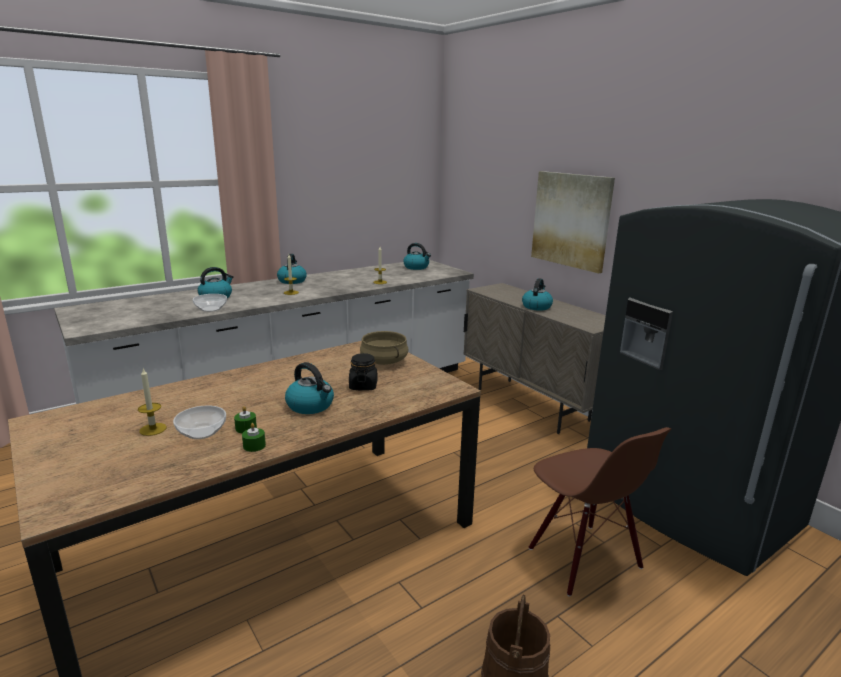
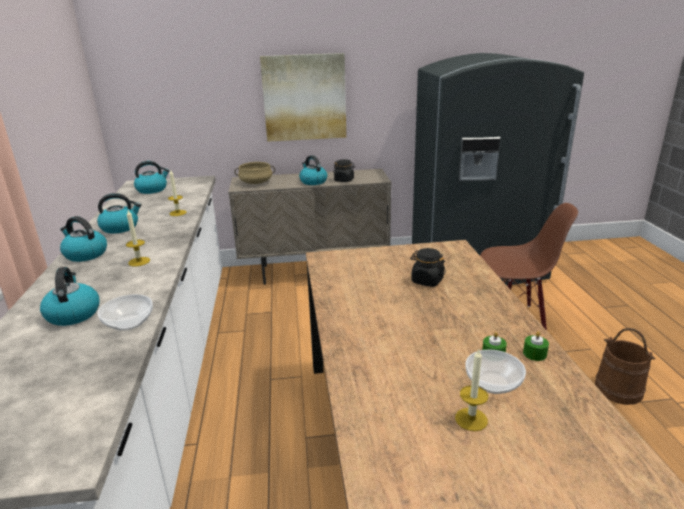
camera: 60 degrees left, 5 degrees up
kettle [285,362,334,414] -> kettle moved to [97,193,141,234]
beige cooking pot [360,331,408,365] -> beige cooking pot moved to [234,162,275,184]
none -> black jar [333,159,355,182]

